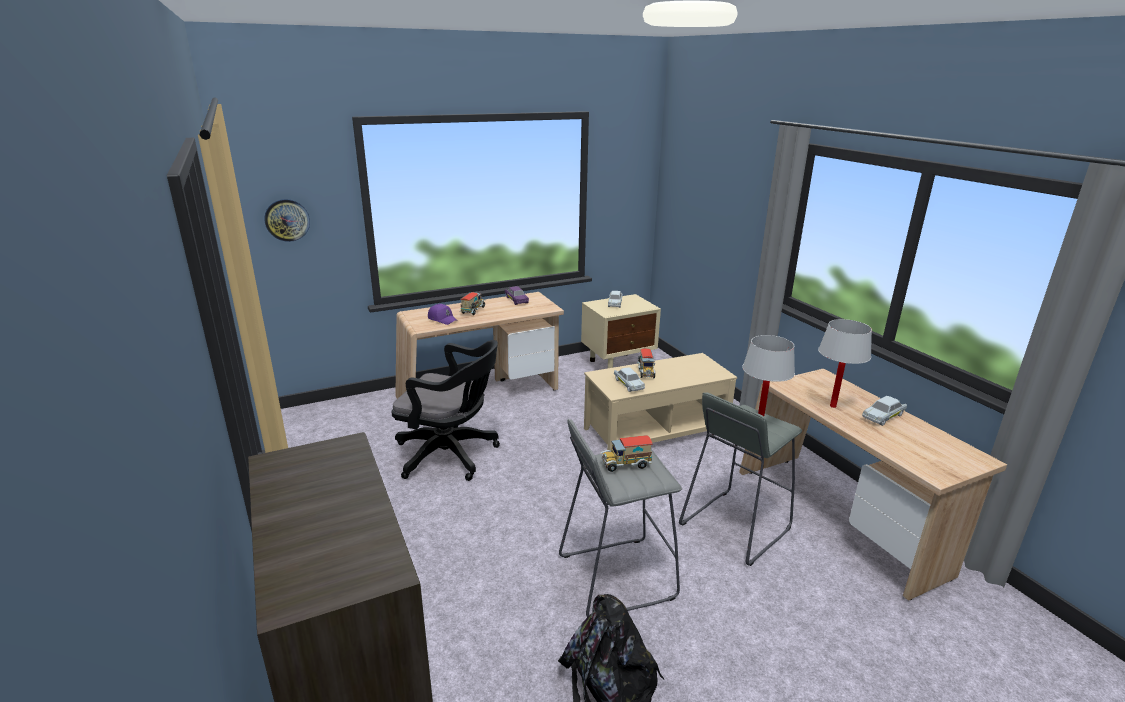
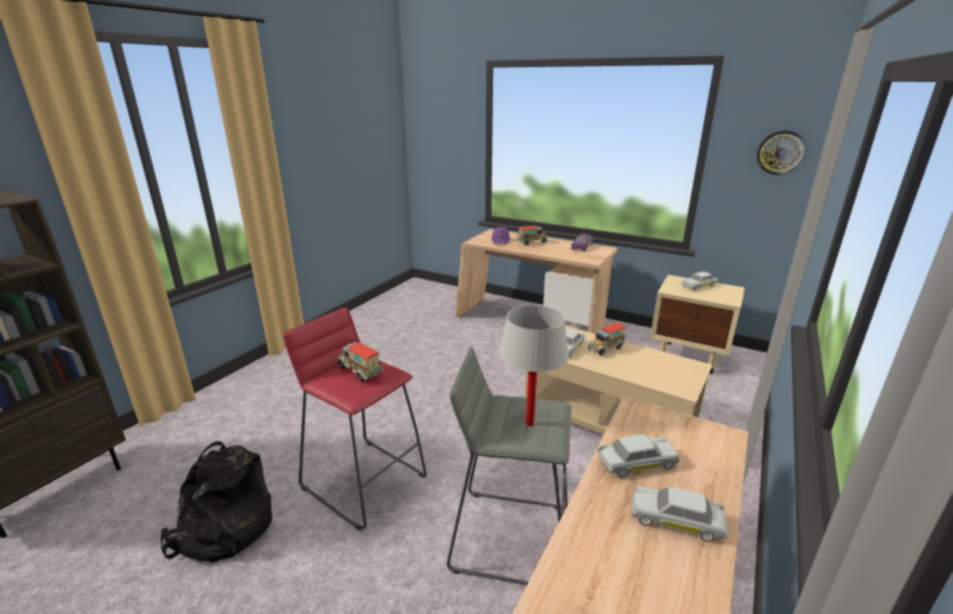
camera: 55 degrees right, 0 degrees up
wall clock [264,199,310,242] -> wall clock moved to [757,130,807,175]
black office chair [392,340,500,481] -> none
grey stool [559,419,682,617] -> red stool [283,307,427,530]
white table lamp [818,319,872,408] -> white toy car [598,434,680,478]

